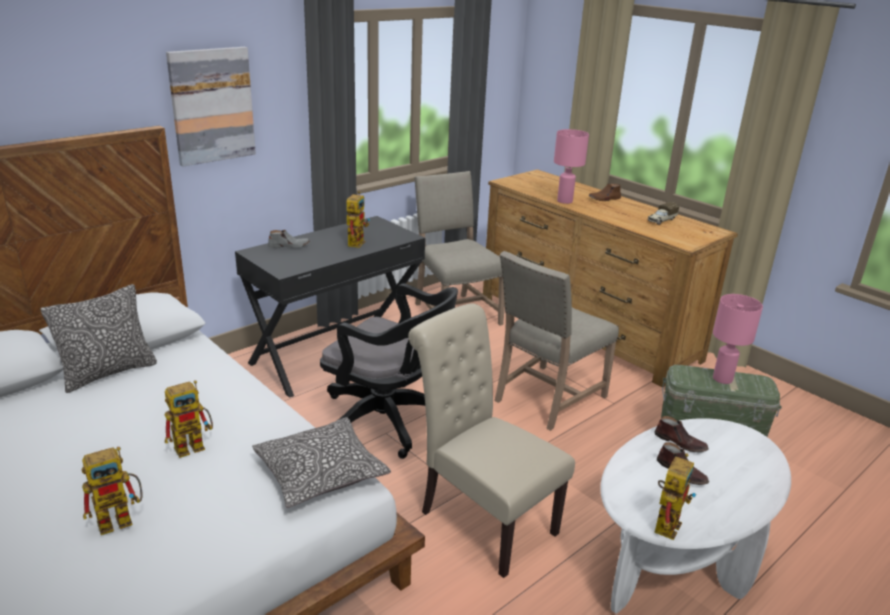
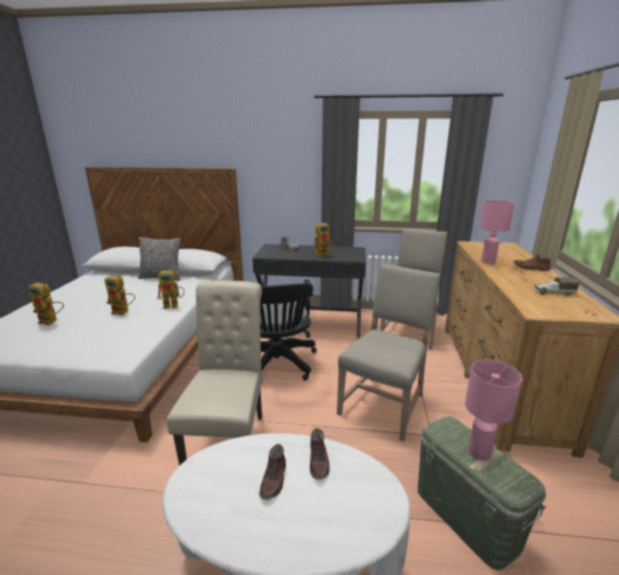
camera: 50 degrees right, 5 degrees down
picture [166,47,256,167] -> none
pillow [252,417,391,508] -> none
beige chair [494,251,619,431] -> beige chair turned 120 degrees clockwise [337,263,441,441]
toy robot [655,453,696,540] -> toy robot moved to [157,269,184,309]

